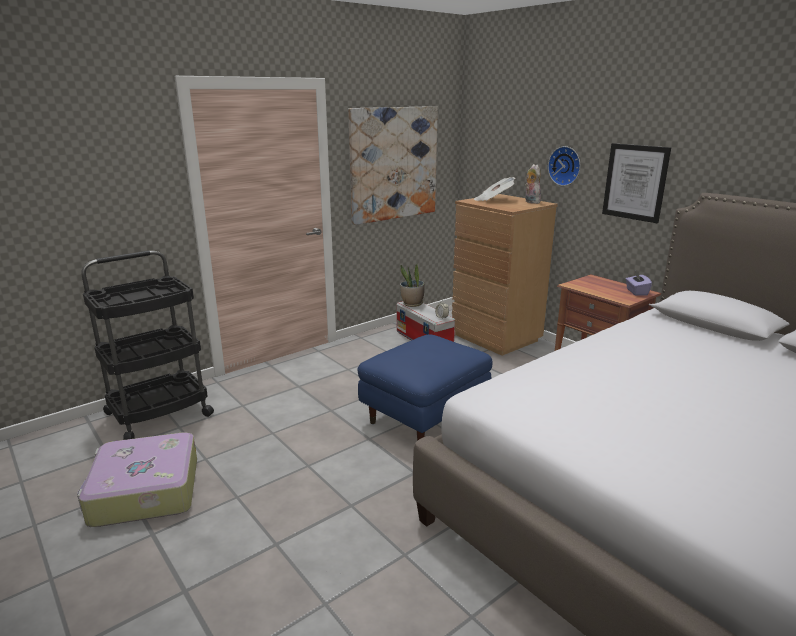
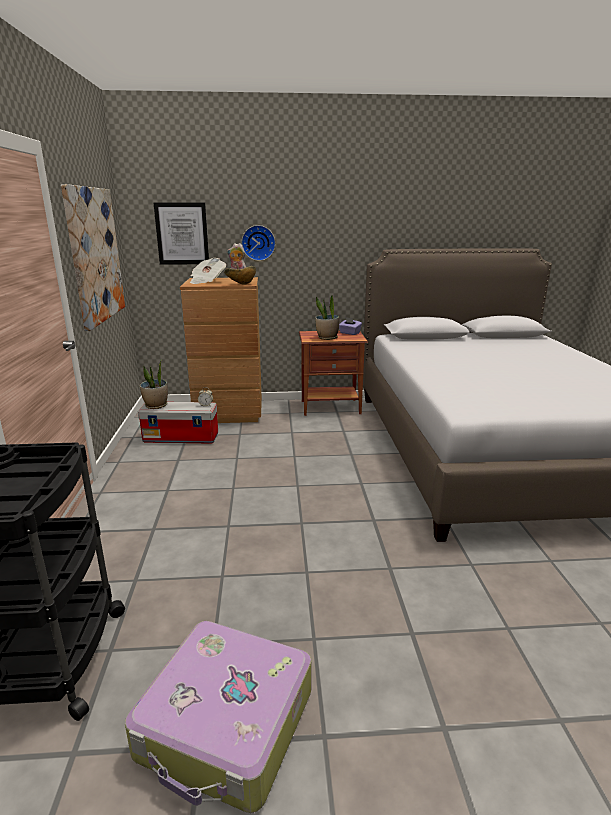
camera: 55 degrees left, 0 degrees up
blue ottoman [357,334,492,441] -> none
picture [602,143,671,223] -> picture moved to [154,203,209,265]
none -> bowl [224,266,256,285]
none -> potted plant [315,296,339,340]

